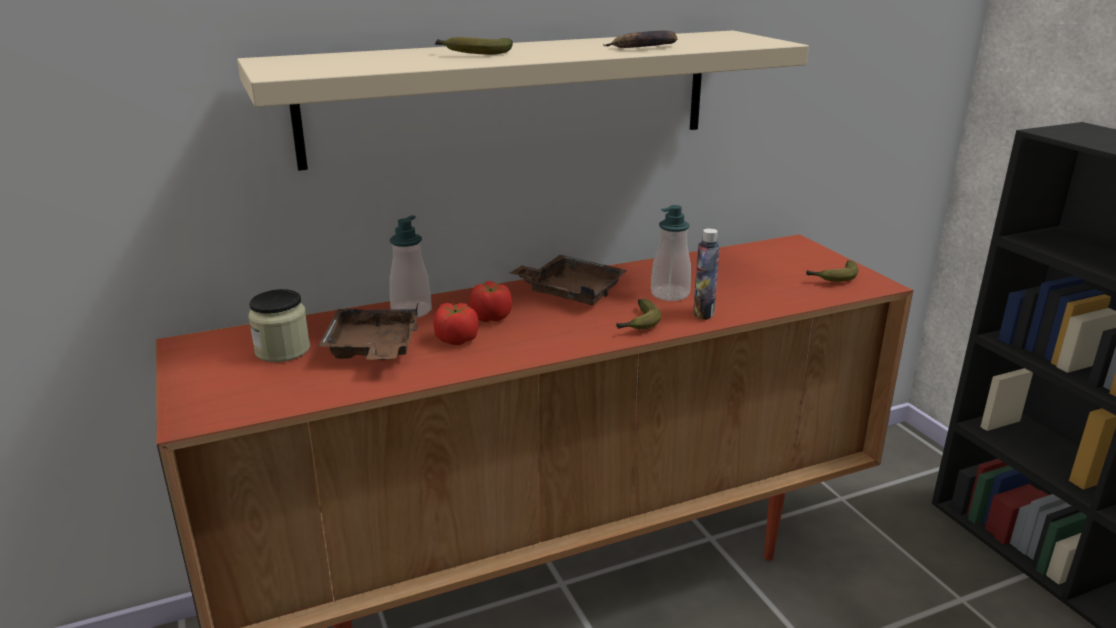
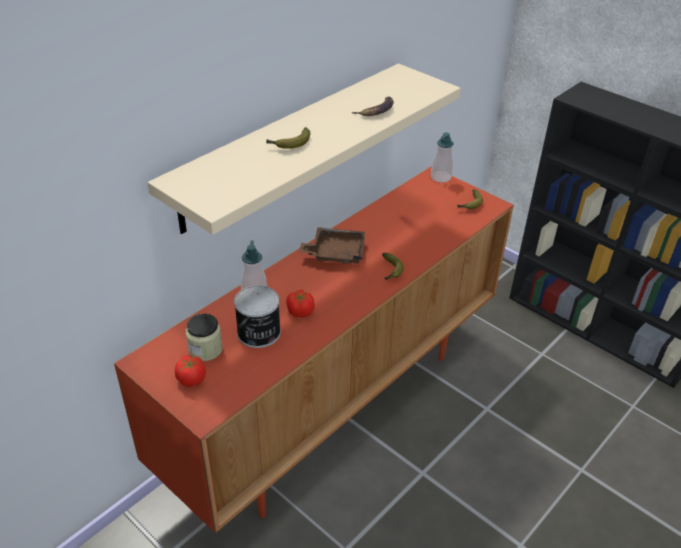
camera: 25 degrees left, 15 degrees up
brown tray [318,302,419,360] -> can [234,285,281,348]
tomato [469,281,512,322] -> tomato moved to [175,355,206,387]
soap dispenser [651,205,691,301] -> soap dispenser moved to [431,132,454,183]
bottle [693,228,720,320] -> none

